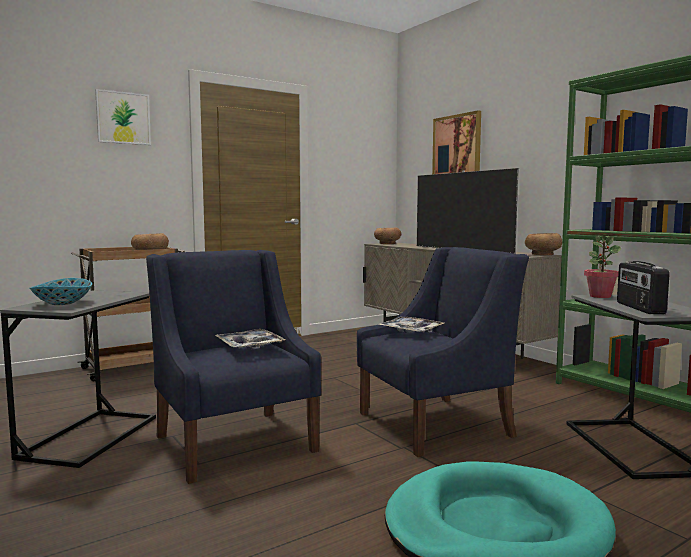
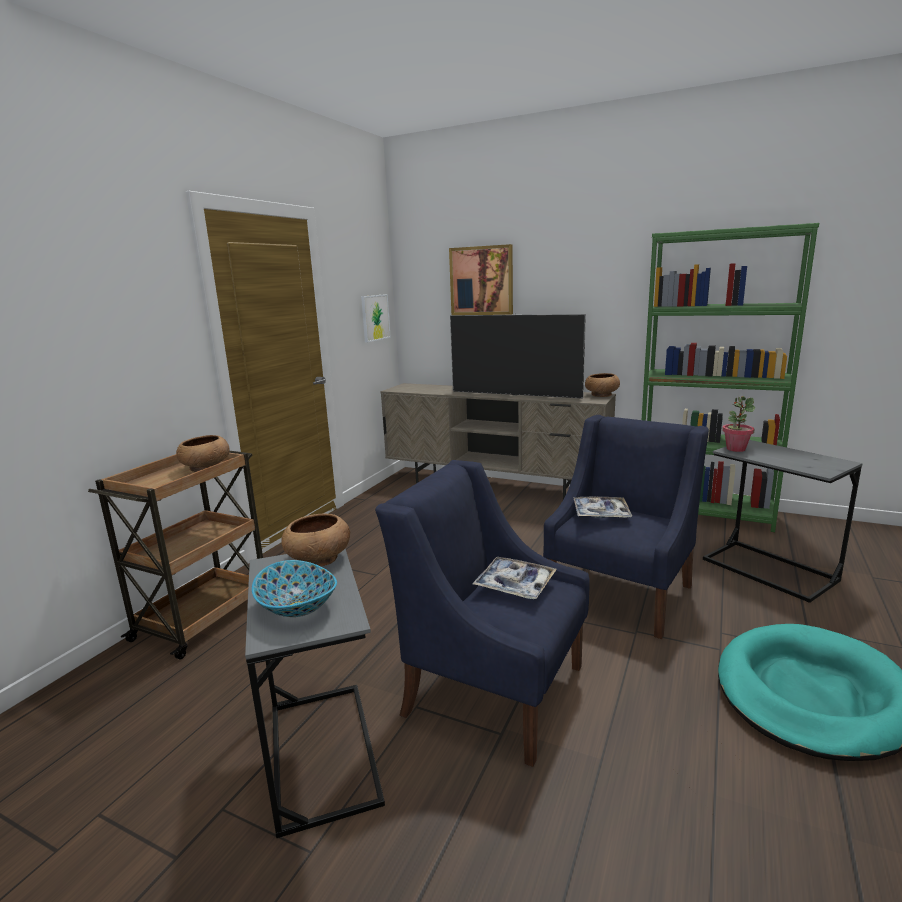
camera: 30 degrees left, 10 degrees up
picture [95,89,151,145] -> picture moved to [361,294,391,342]
brown bowl [374,228,401,244] -> brown bowl moved to [281,514,350,566]
radio [617,261,670,314] -> none

